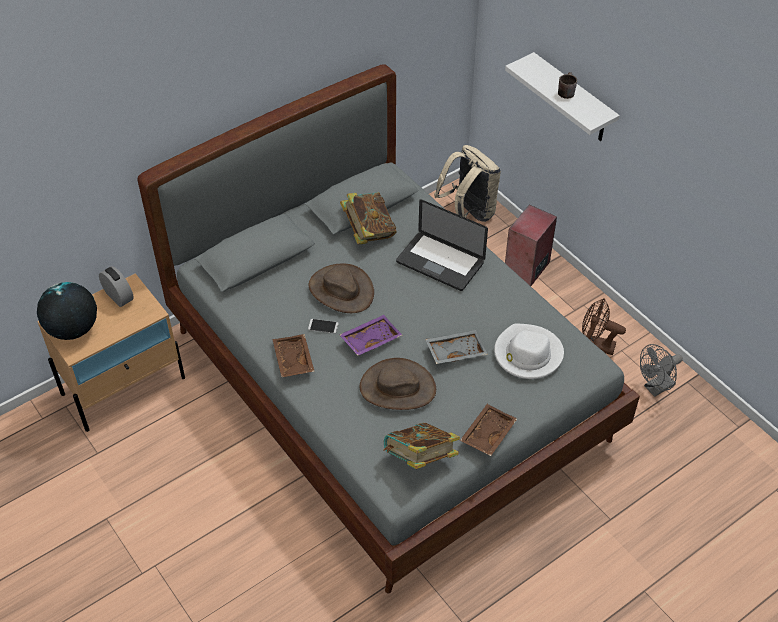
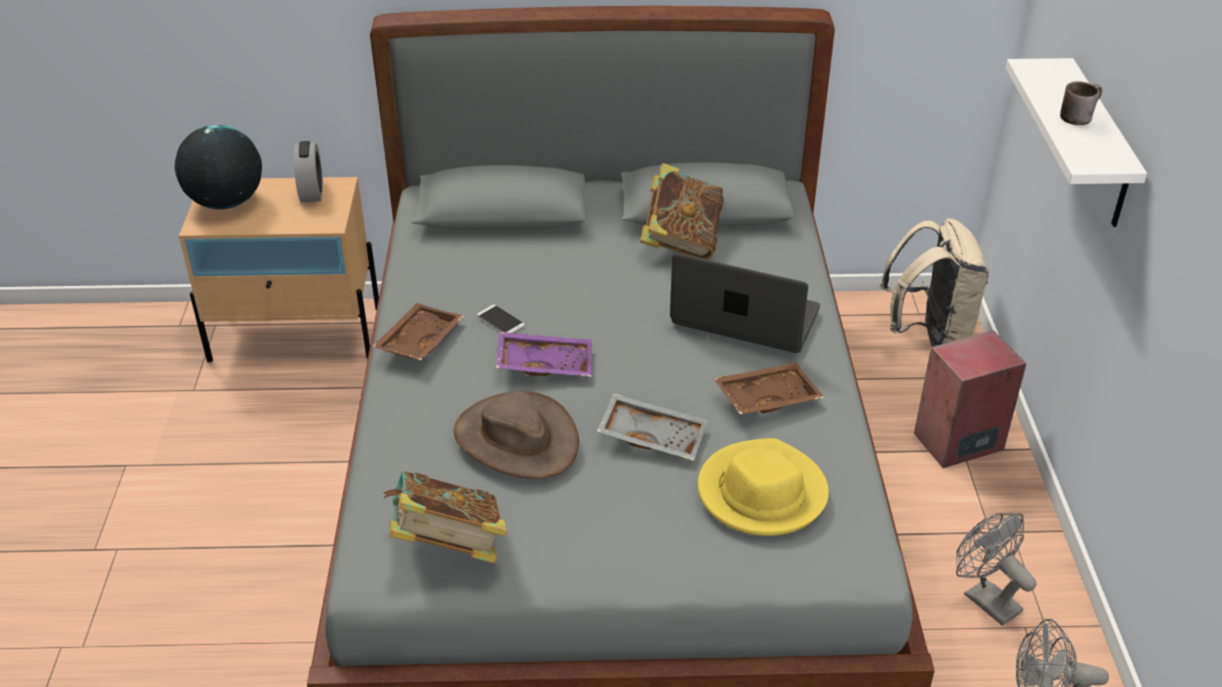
camera: 35 degrees right, 10 degrees down
brown hat [309,264,374,313] -> none
laptop [396,199,488,291] -> laptop turned 135 degrees clockwise [670,253,820,353]
brown tray [460,404,517,456] -> brown tray moved to [713,363,825,414]
white hat [494,323,564,379] -> yellow hat [698,438,829,536]
brown fan [582,298,626,355] -> grey fan [956,513,1036,626]

